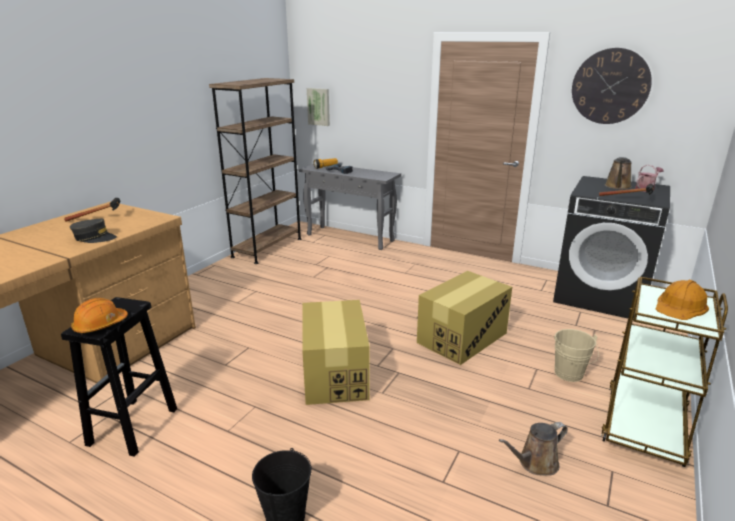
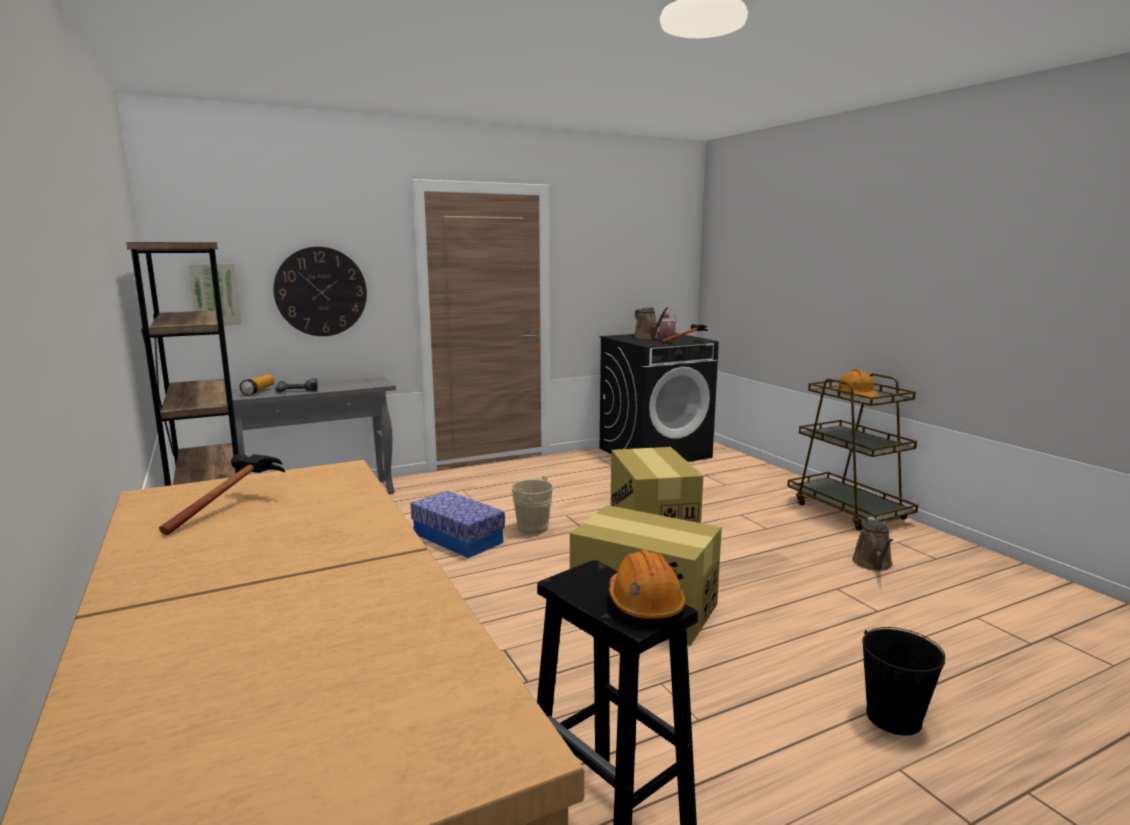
camera: 55 degrees left, 10 degrees down
grey cap [70,219,117,243] -> none
beige bucket [554,329,599,382] -> beige bucket moved to [511,476,561,535]
wall clock [572,48,652,124] -> wall clock moved to [274,247,367,336]
none -> storage box [410,491,505,558]

